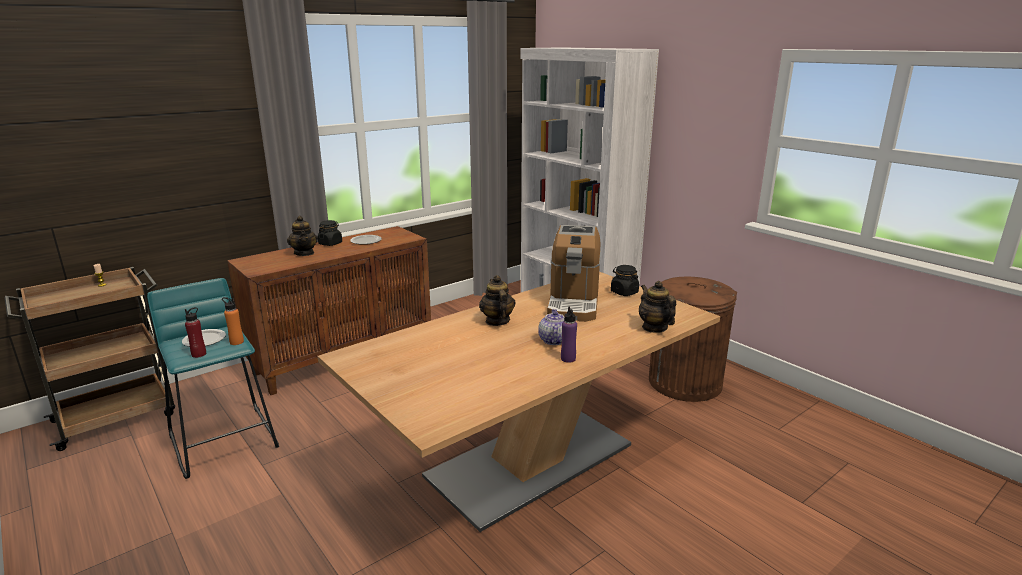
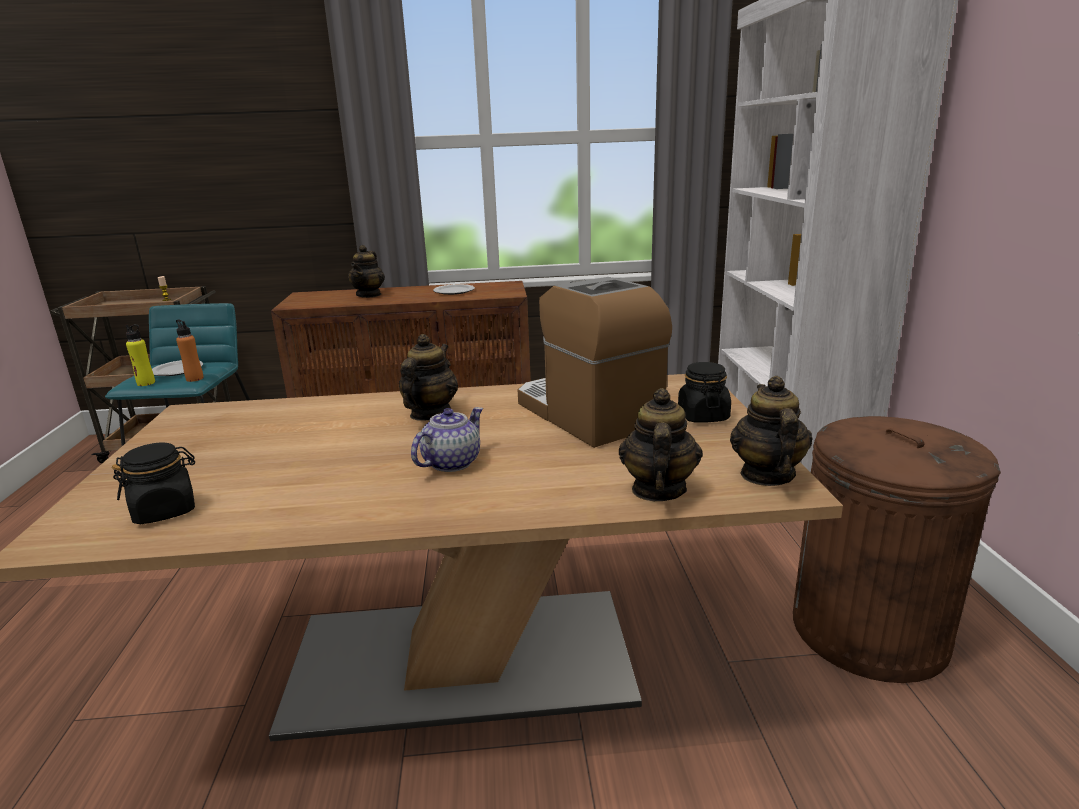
camera: 35 degrees right, 0 degrees up
red bottle [185,307,206,358] -> yellow bottle [126,324,155,386]
black jar [318,220,342,246] -> black jar moved to [112,442,195,524]
coffee machine [547,225,601,322] -> coffee machine turned 105 degrees clockwise [518,277,672,448]
purple bottle [561,306,577,363] -> none
none -> teapot [730,376,813,486]

